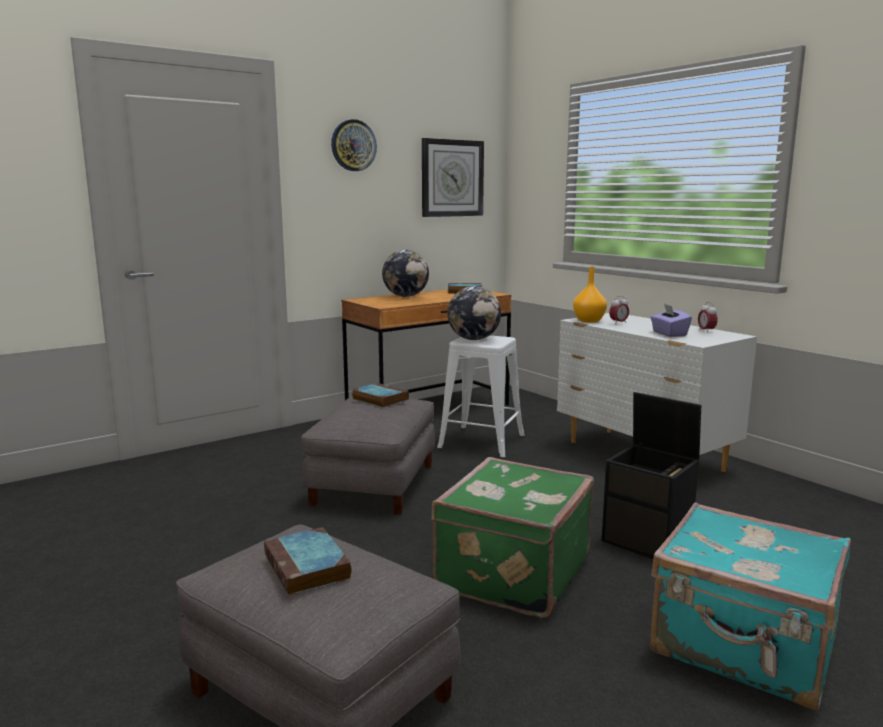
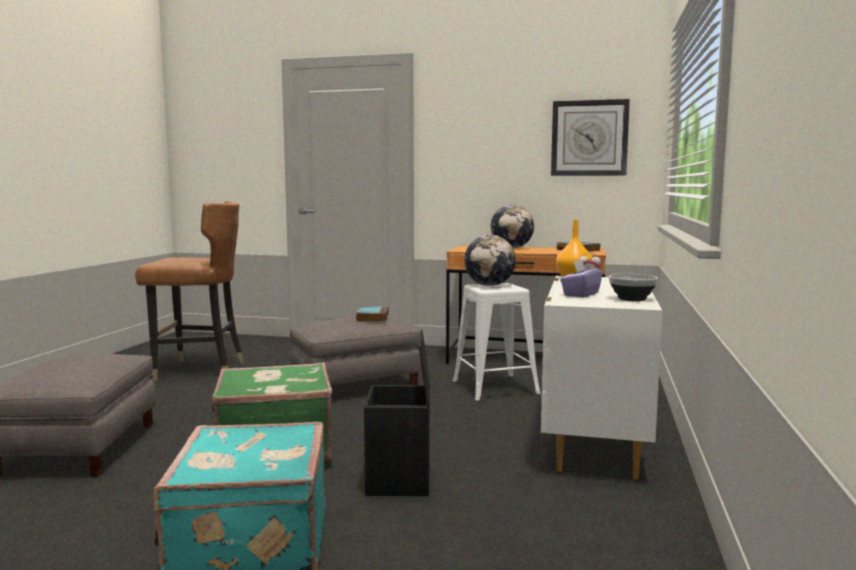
camera: 50 degrees right, 5 degrees down
book [264,527,352,596] -> none
wall clock [331,119,377,171] -> none
alarm clock [698,302,718,333] -> bowl [609,274,658,301]
none -> brown chair [135,201,244,381]

